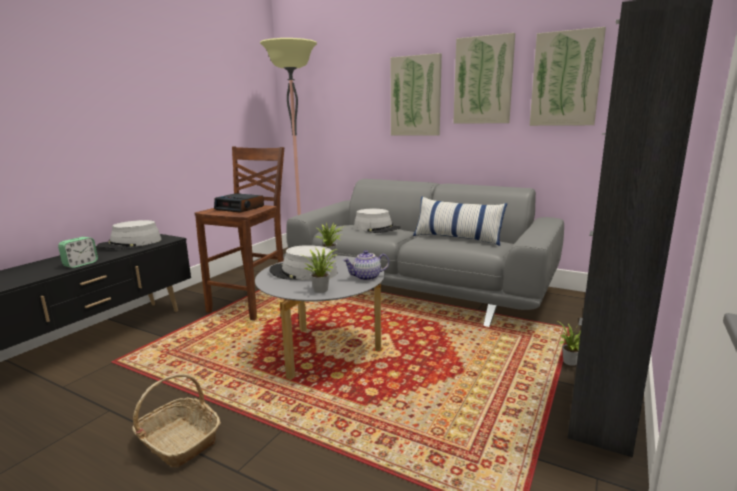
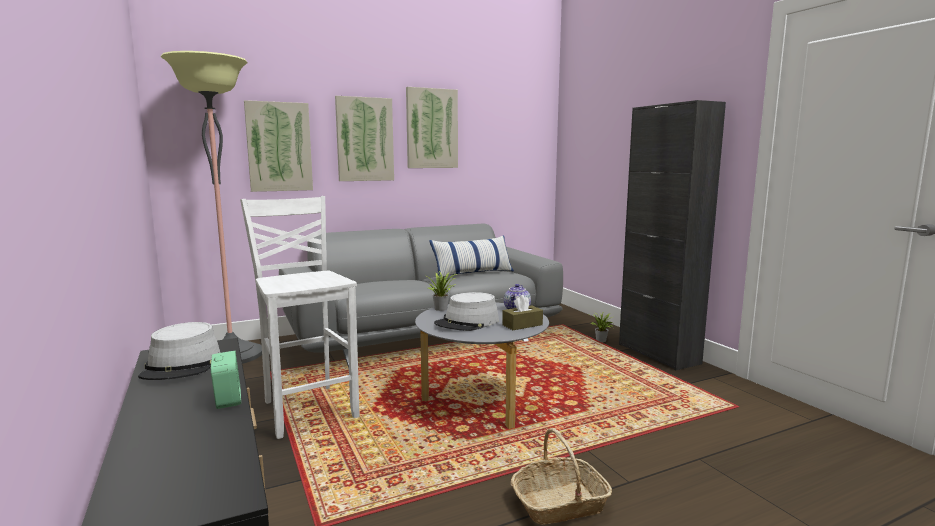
camera: 55 degrees left, 5 degrees down
brown stool [194,146,284,321] -> white stool [240,196,360,439]
alarm clock [214,193,264,213] -> none
potted plant [303,248,337,293] -> brown tissue box [502,295,543,330]
grey hat [354,209,401,233] -> none
picture [530,27,606,126] -> picture moved to [244,100,313,192]

